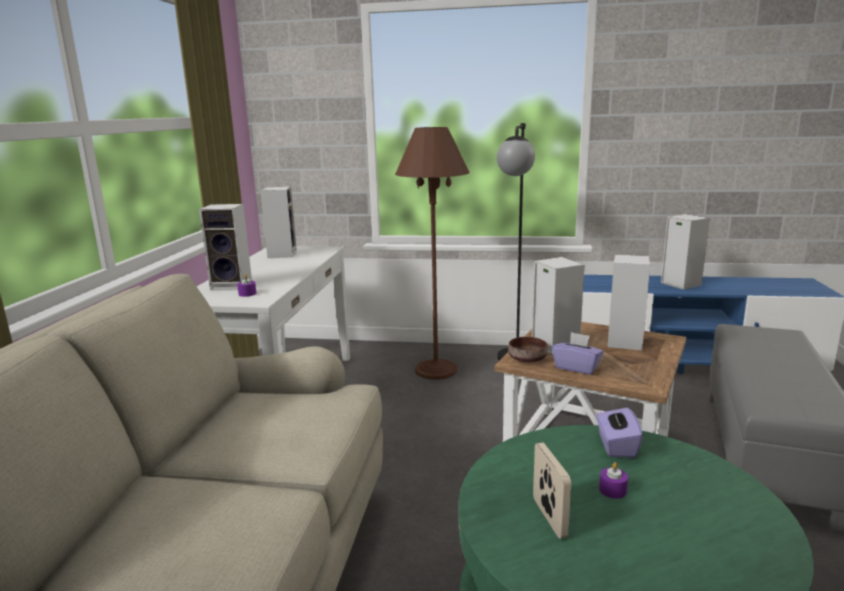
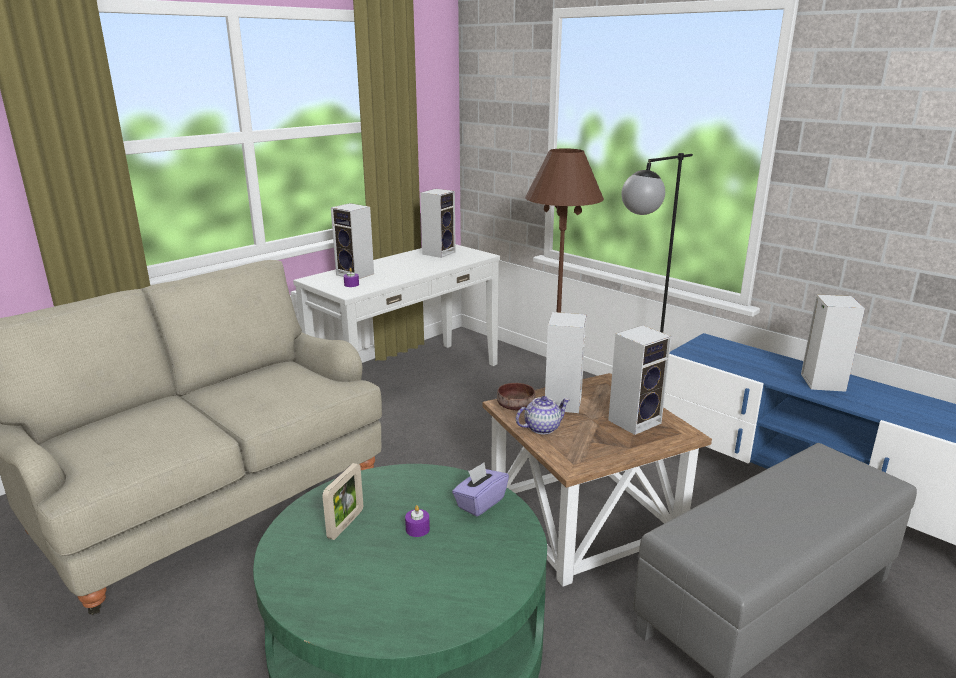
camera: 35 degrees right, 5 degrees up
purple tissue box [552,332,603,375] -> teapot [516,396,570,434]

